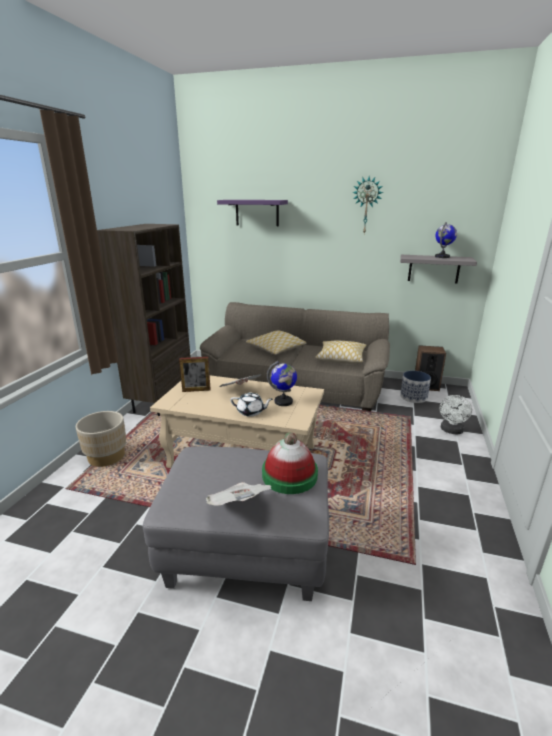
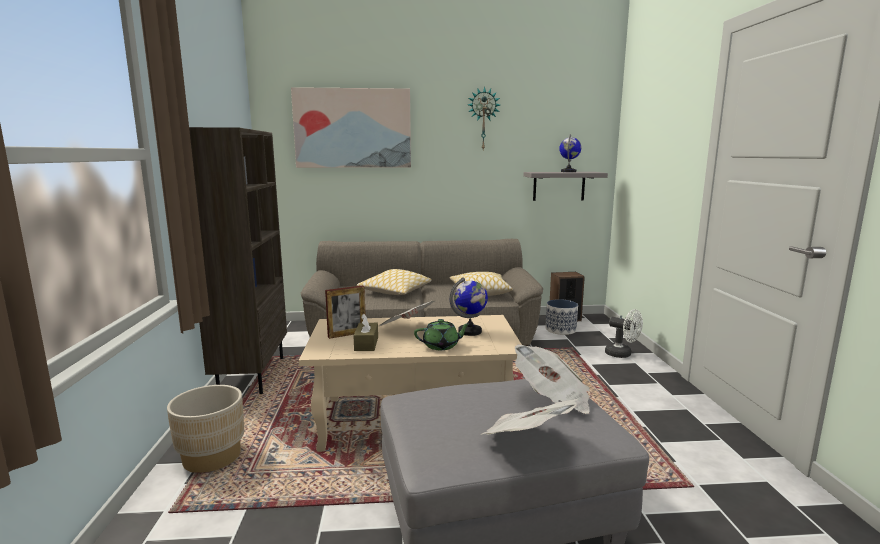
camera: 20 degrees left, 10 degrees down
purple shelf [217,200,288,226] -> picture [291,87,411,168]
white teapot [230,392,273,417] -> green teapot [414,319,471,350]
hat [262,432,318,494] -> newspaper [515,344,590,414]
white fan [440,395,472,435] -> white fan turned 60 degrees counterclockwise [605,309,643,358]
none -> brown tissue box [353,314,378,351]

